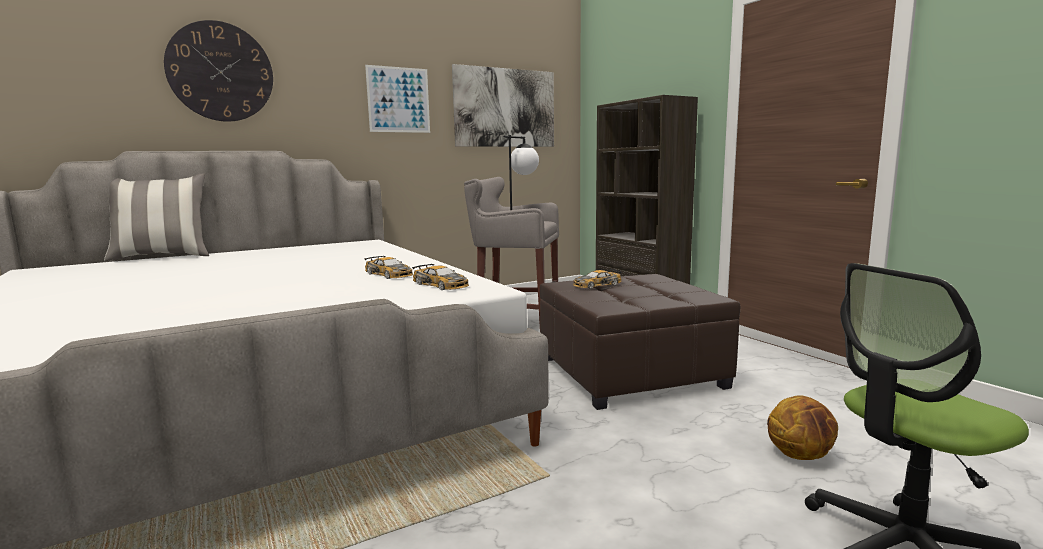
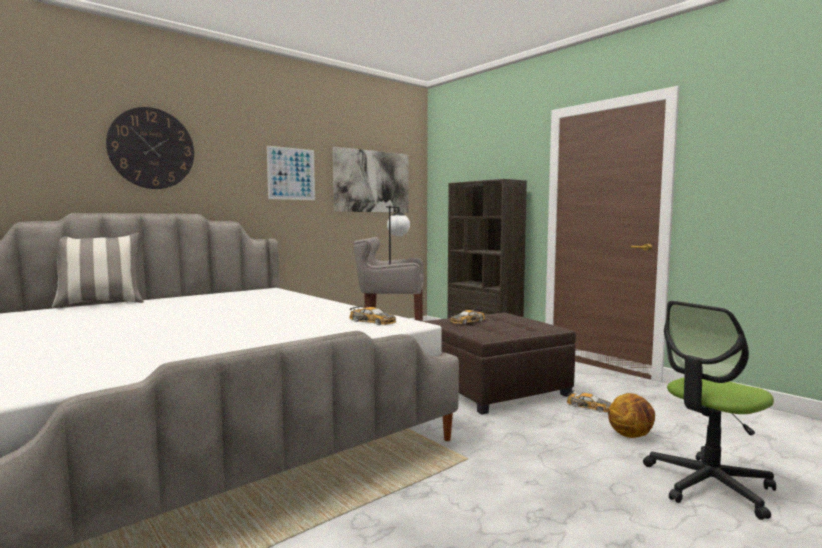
camera: 10 degrees left, 5 degrees down
toy car [364,256,413,279] -> toy car moved to [567,390,611,412]

